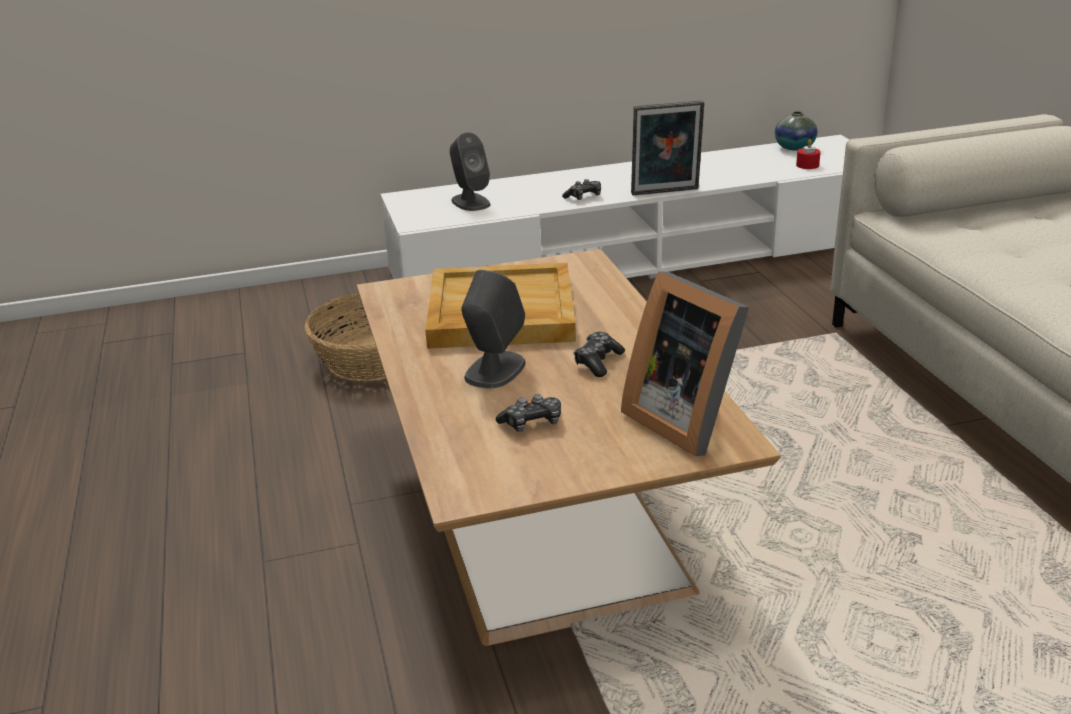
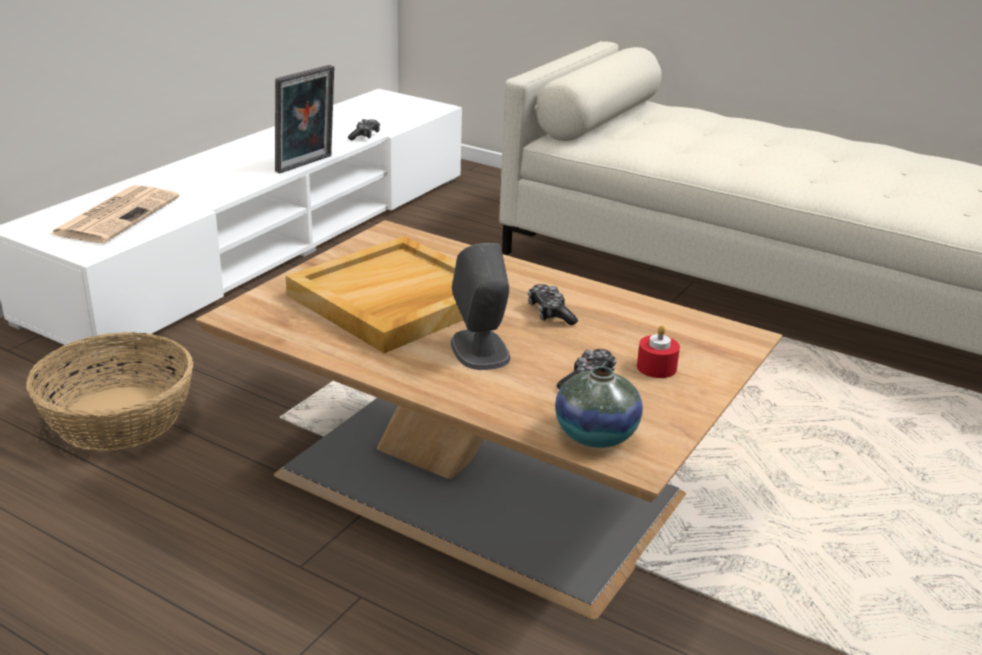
camera: 45 degrees left, 0 degrees up
grey speaker [450,132,491,211] -> newspaper [50,185,180,243]
game controller [562,179,601,200] -> game controller moved to [348,119,380,140]
picture frame [621,271,749,456] -> none
vase [775,111,817,151] -> vase moved to [555,366,643,448]
red candle [796,139,821,169] -> red candle moved to [637,325,680,378]

